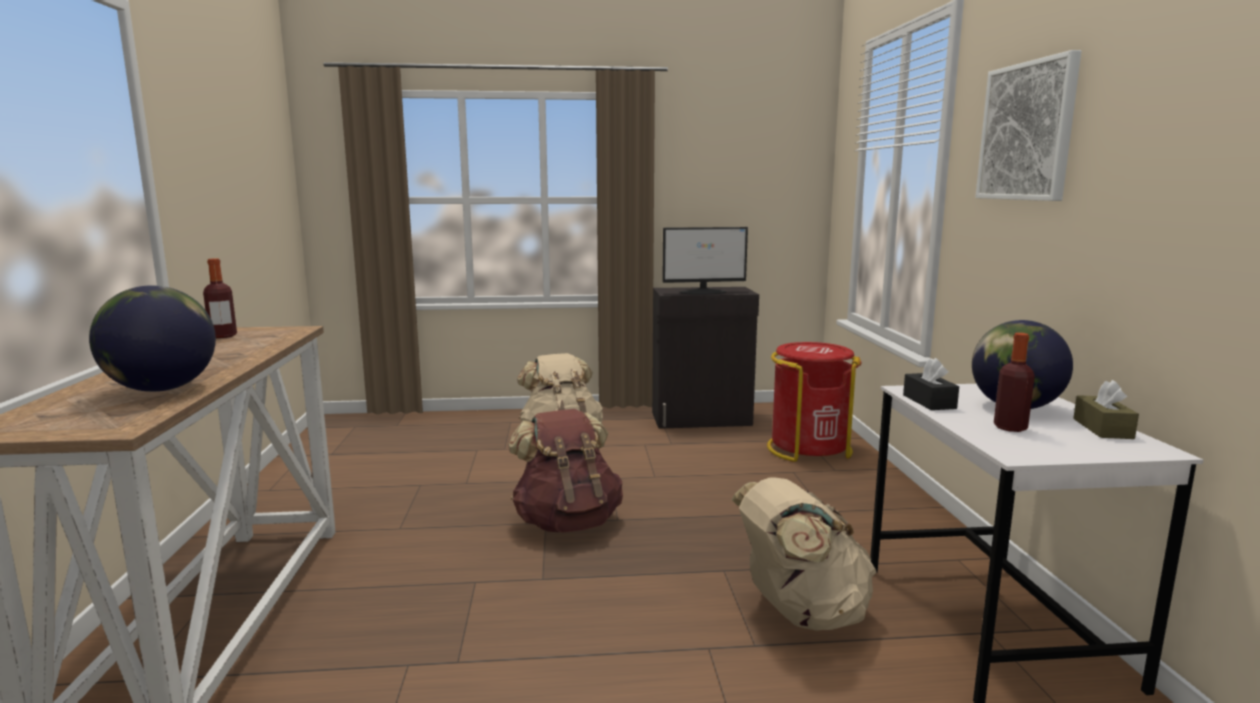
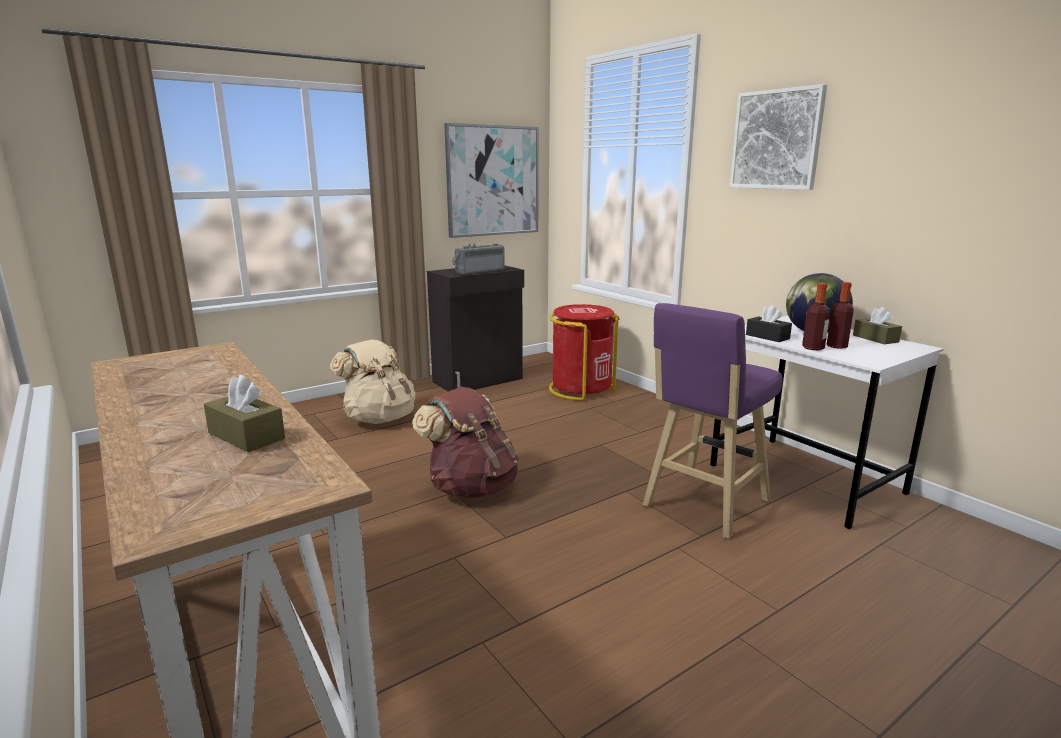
camera: 30 degrees left, 5 degrees up
globe [89,285,216,392] -> brown tissue box [204,375,285,452]
bottle [203,258,237,338] -> bottle moved to [802,283,830,350]
monitor [662,227,748,295] -> radio [452,243,505,275]
beige backpack [732,477,876,631] -> purple stool [643,303,782,539]
none -> picture [444,123,539,238]

